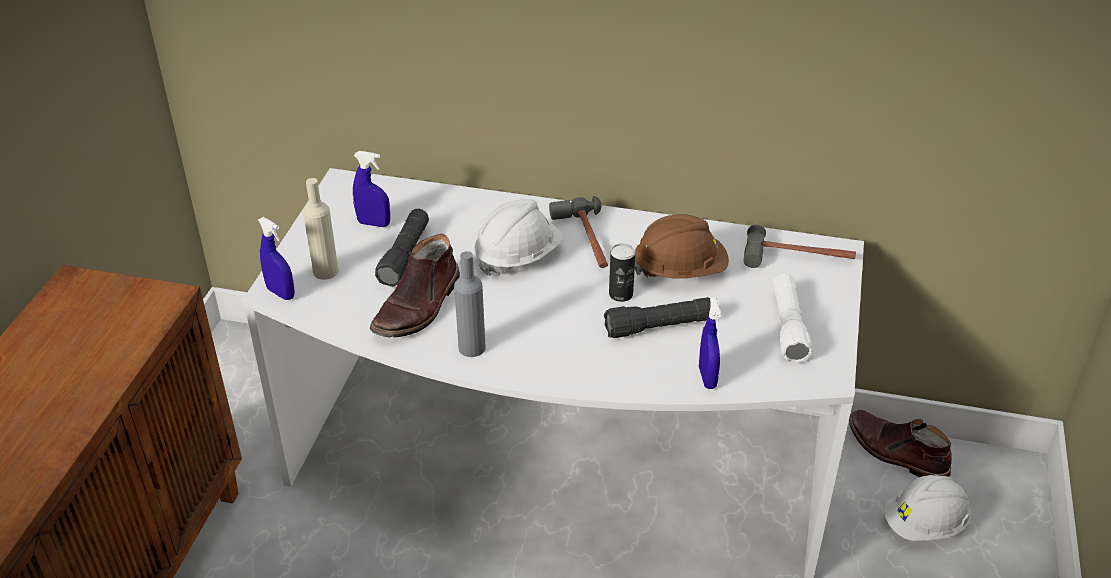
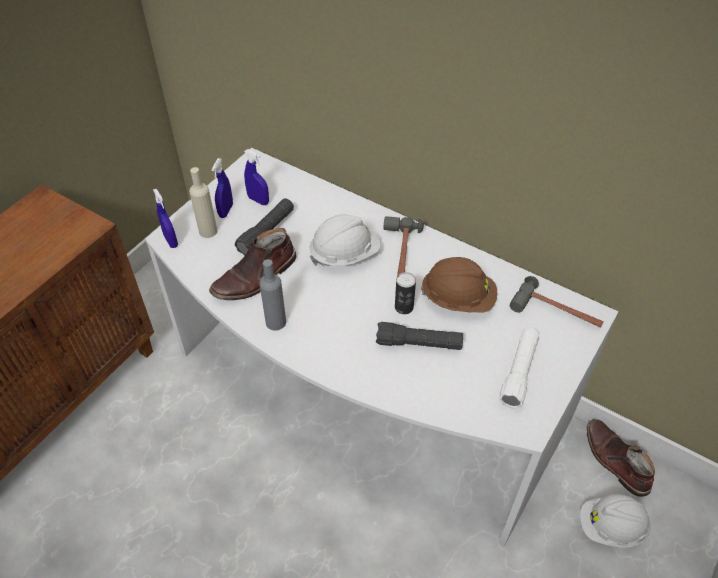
camera: 20 degrees right, 10 degrees up
blue spray bottle [699,297,721,389] -> blue spray bottle moved to [212,158,233,218]

